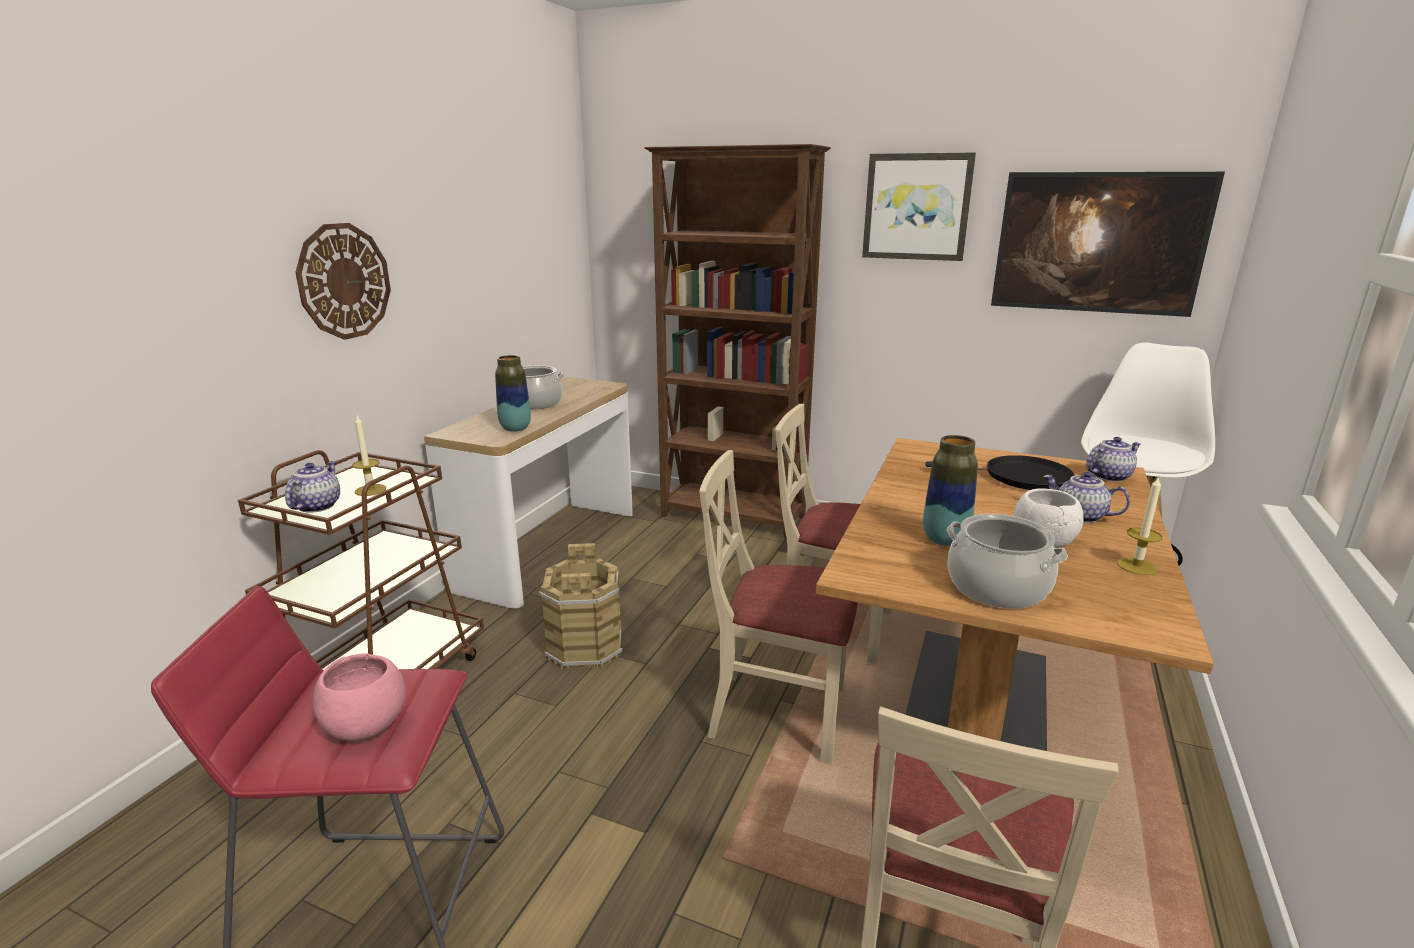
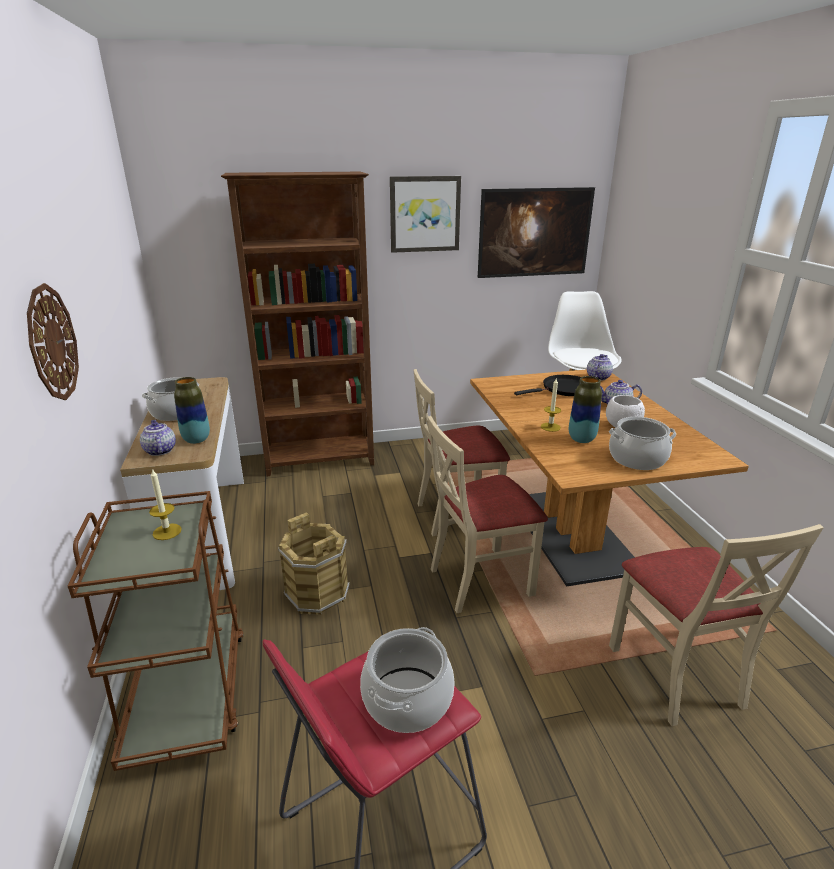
camera: 35 degrees left, 5 degrees up
teapot [285,461,340,513] -> teapot moved to [140,420,176,456]
pink bowl [313,654,406,741] -> cooking pot [360,627,455,733]
candle [1117,476,1162,575] -> candle moved to [541,378,561,432]

